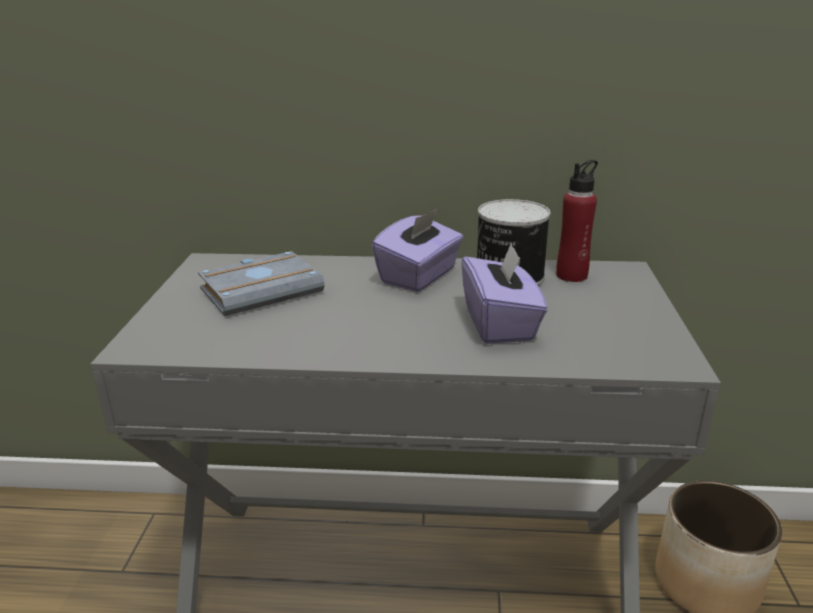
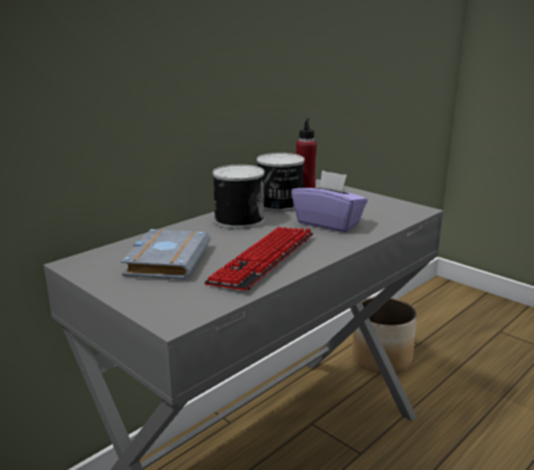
camera: 50 degrees left, 5 degrees down
purple tissue box [372,208,463,292] -> can [212,165,265,229]
none -> keyboard [204,227,313,290]

